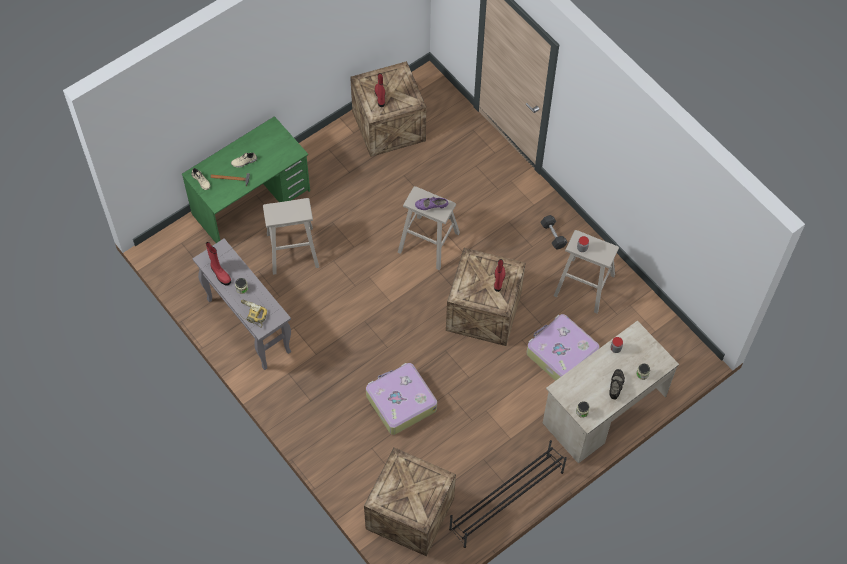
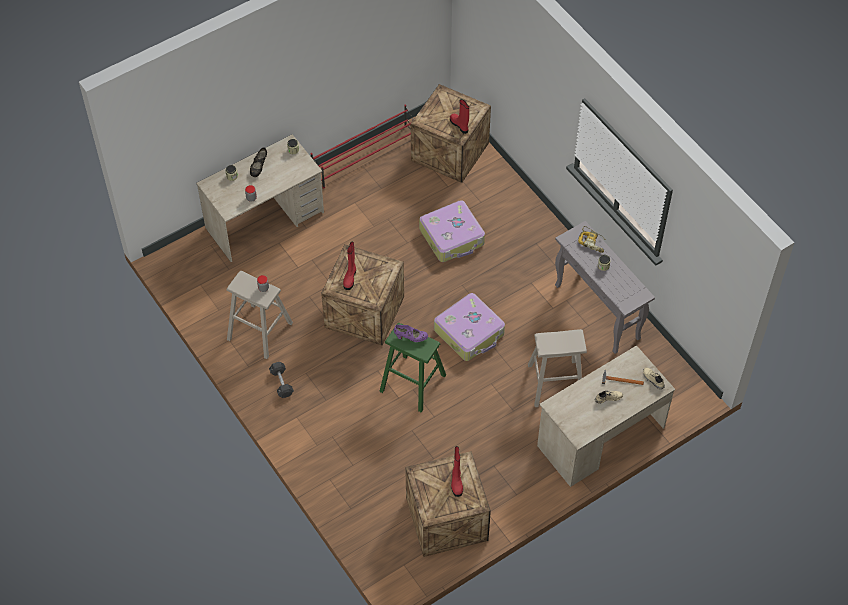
camera: 175 degrees left, 5 degrees down
green desk [182,116,310,243] -> beige desk [537,345,676,487]
red boot [206,242,231,285] -> red boot moved to [450,99,469,134]
beige stool [398,186,460,270] -> green stool [379,323,446,413]
black shoe rack [449,440,567,548] -> red shoe rack [310,104,413,189]
suitcase [526,314,600,381] -> suitcase moved to [434,293,505,361]

